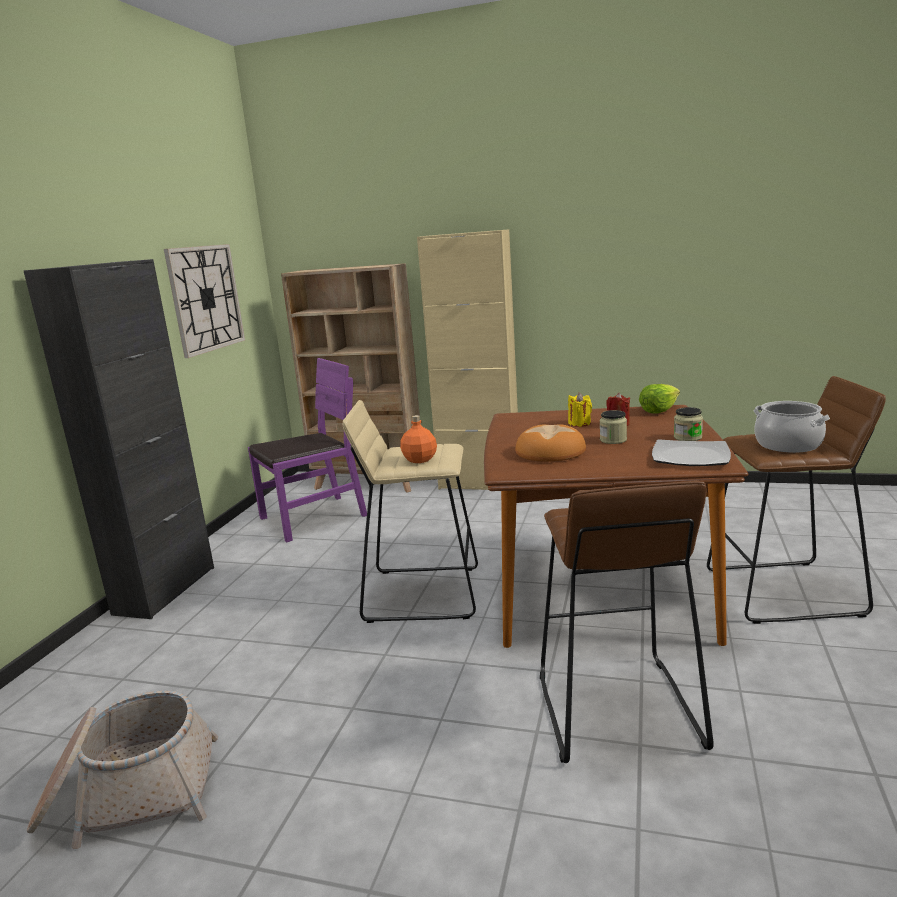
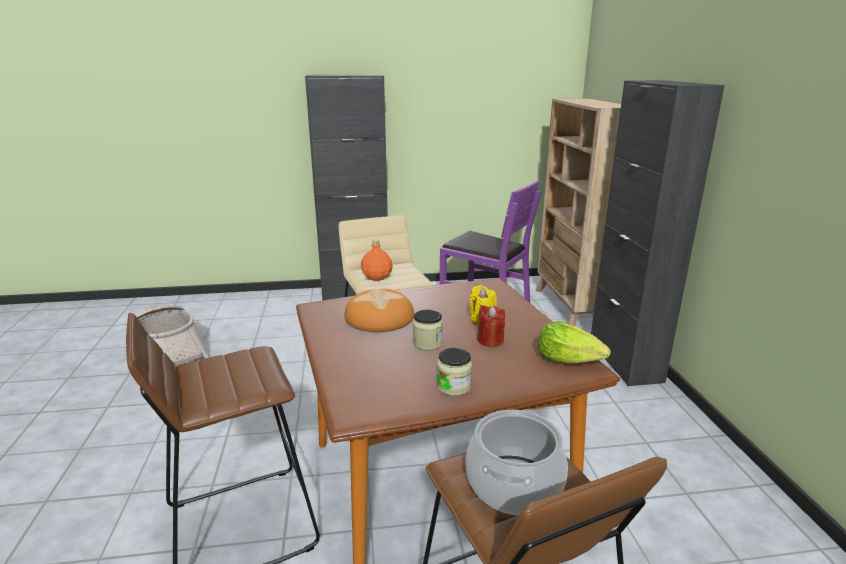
camera: 65 degrees right, 5 degrees up
wall clock [164,244,245,358] -> none
beige cabinet [417,229,518,490] -> black cabinet [591,80,725,386]
plate [652,439,731,466] -> none

